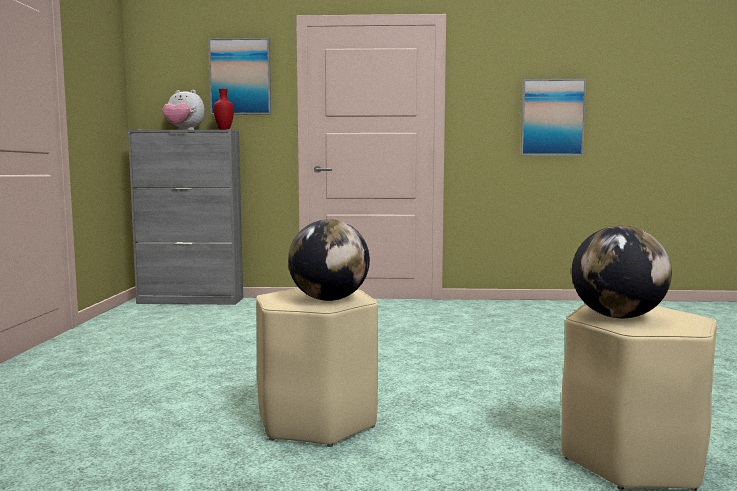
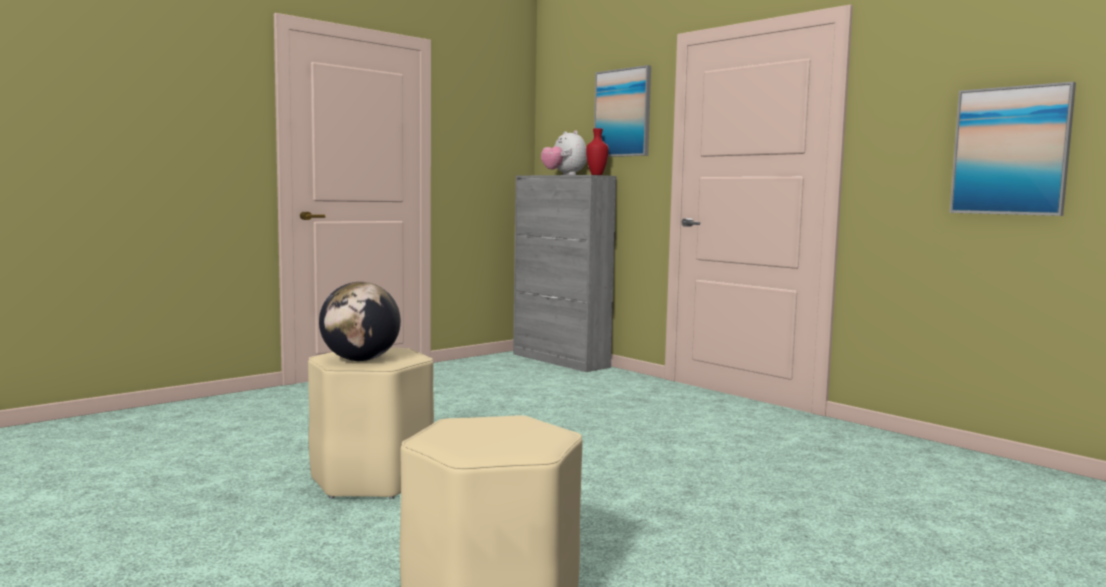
camera: 45 degrees right, 0 degrees up
globe [572,226,672,318] -> none

